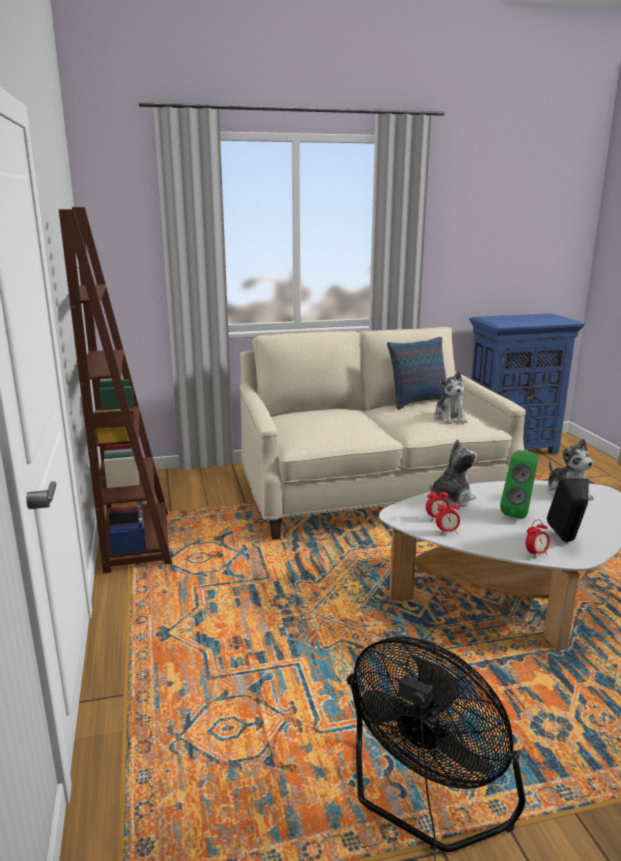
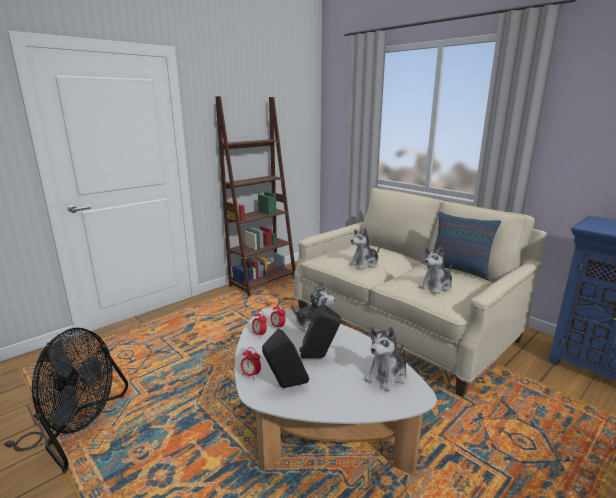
camera: 60 degrees right, 0 degrees up
green speaker [500,450,538,519] -> black speaker [300,304,341,358]
none -> plush toy [349,228,380,270]

